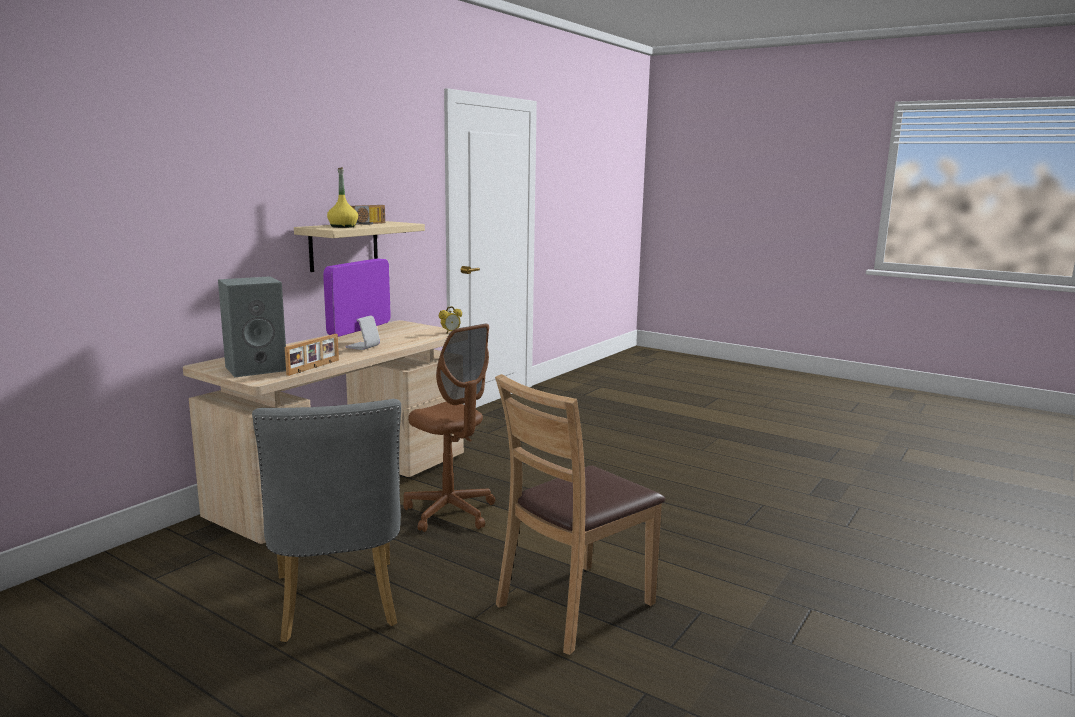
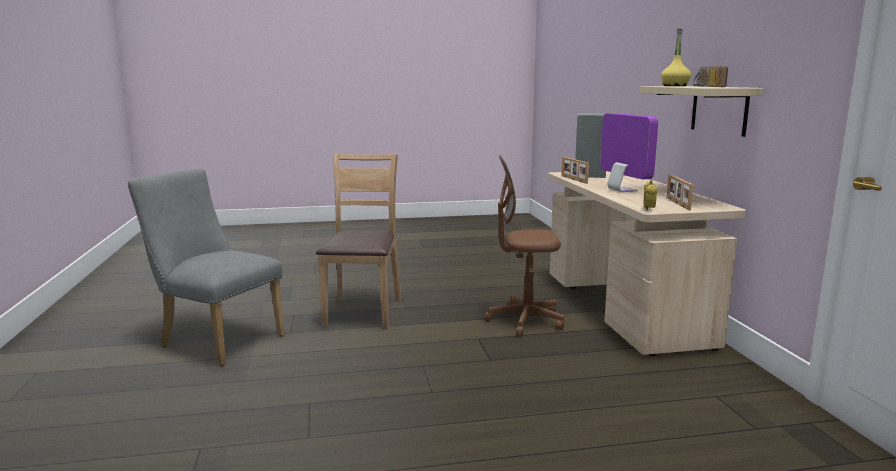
camera: 135 degrees right, 0 degrees up
grey chair [252,399,401,642] -> grey chair moved to [128,169,285,366]
none -> picture frame [667,175,693,210]

